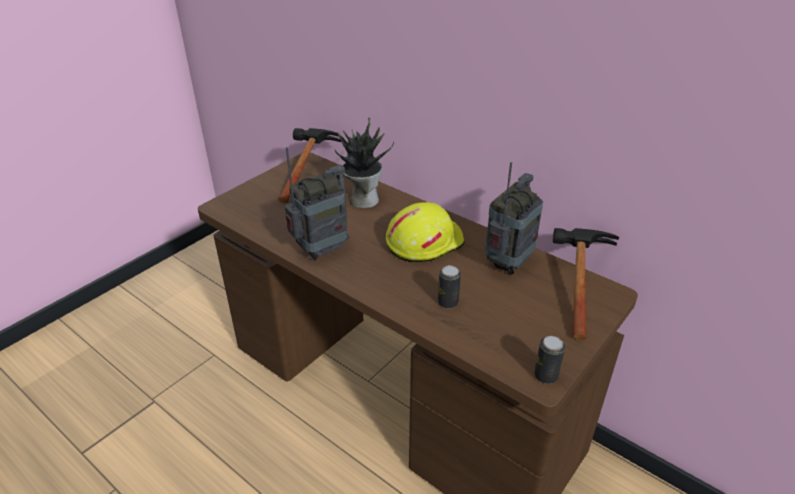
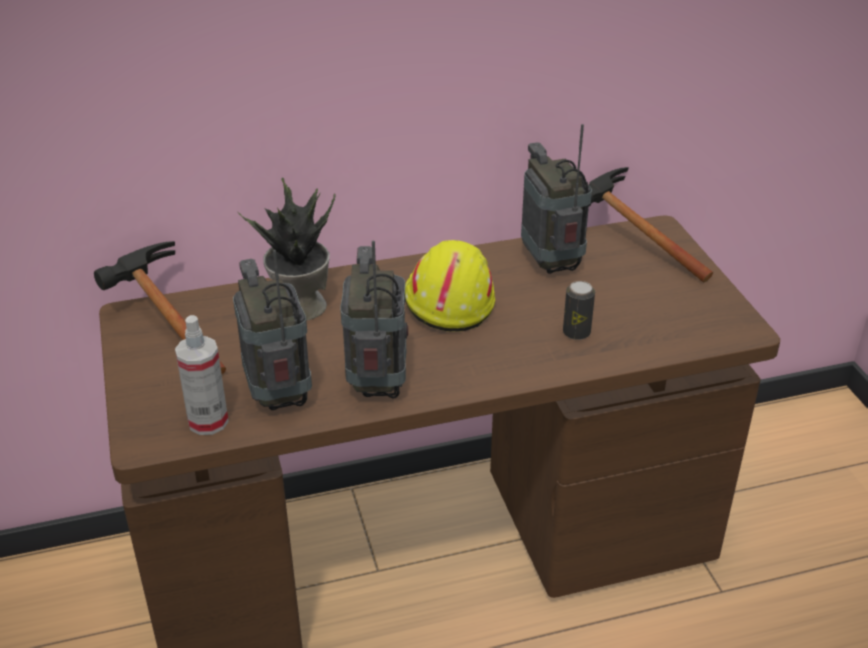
camera: 55 degrees left, 0 degrees up
can [534,336,565,384] -> none
none -> spray bottle [175,315,229,435]
none -> radio [233,250,312,410]

